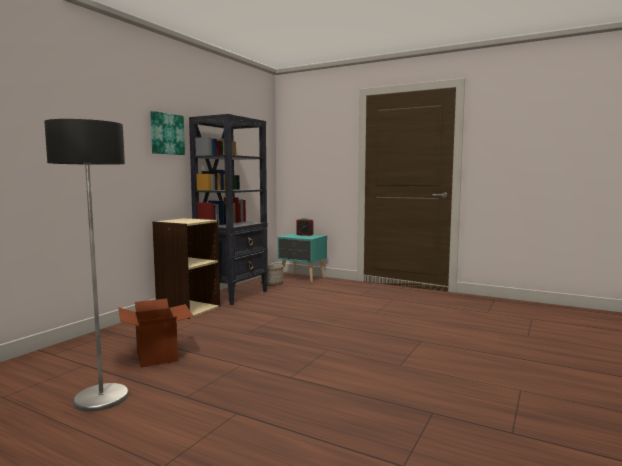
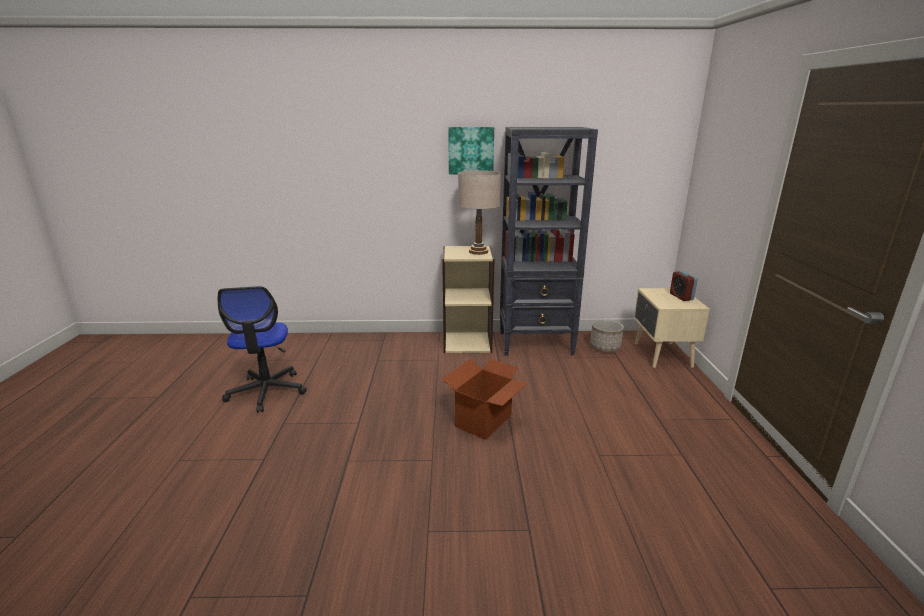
camera: 60 degrees right, 15 degrees up
floor lamp [44,119,129,412] -> office chair [218,286,307,413]
cardboard box [118,298,194,368] -> cardboard box moved to [442,359,528,440]
turquoise nightstand [277,233,327,283] -> beige nightstand [634,288,710,368]
none -> beige table lamp [458,170,501,255]

